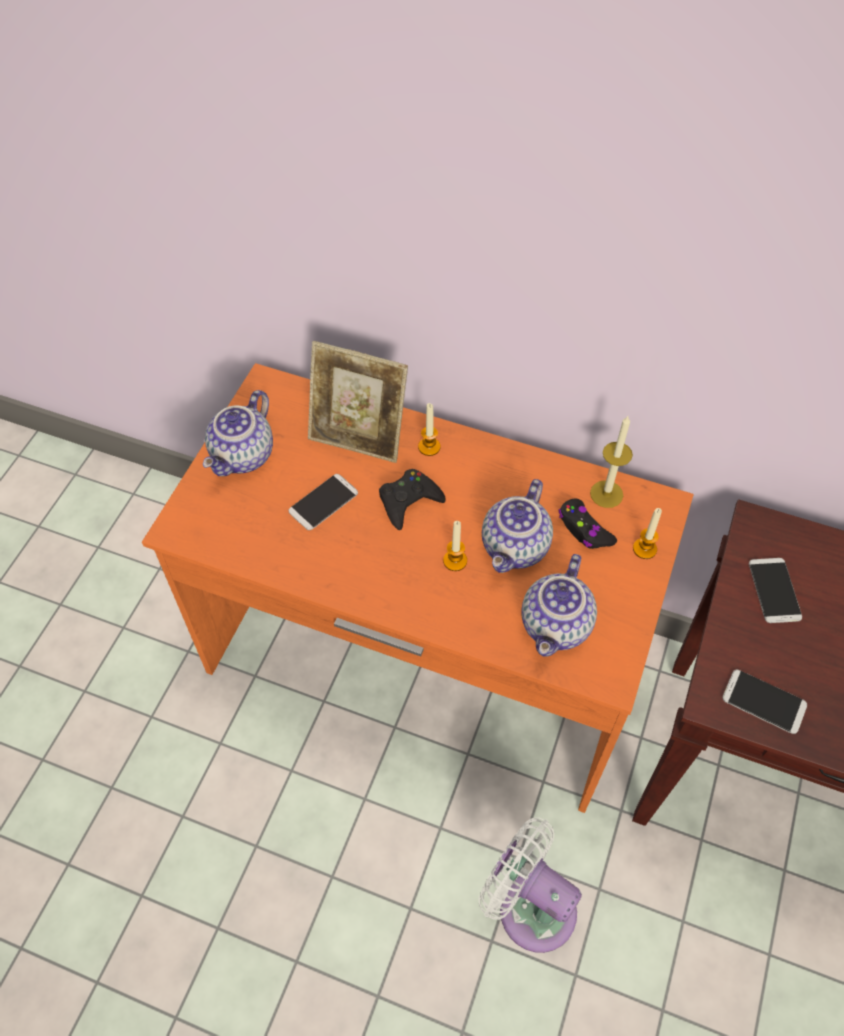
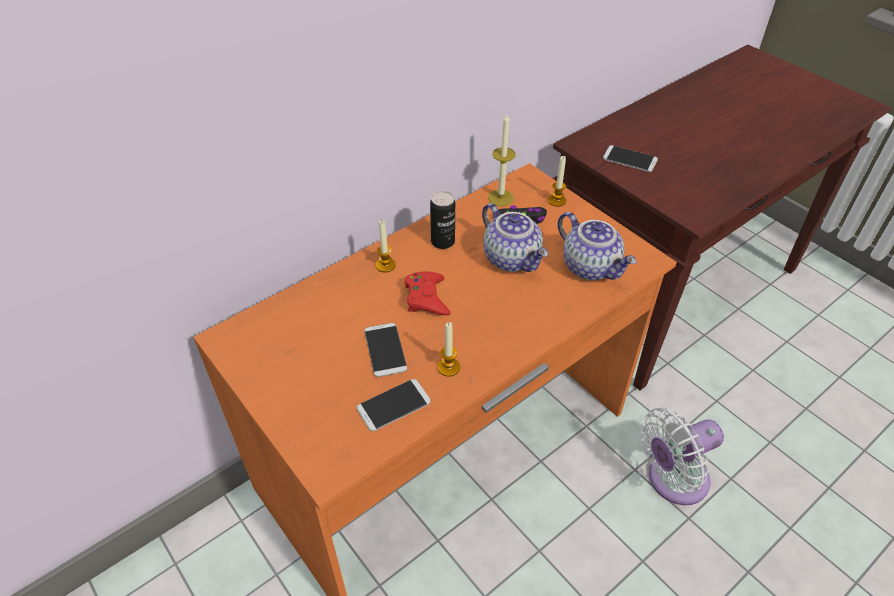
camera: 60 degrees left, 10 degrees down
teapot [203,390,273,476] -> none
picture frame [308,341,408,463] -> none
black game controller [379,469,446,530] -> red game controller [404,272,451,315]
candle [443,521,467,571] -> candle moved to [437,322,460,377]
phone [723,670,807,734] -> phone moved to [357,379,431,431]
none -> can [430,191,455,249]

